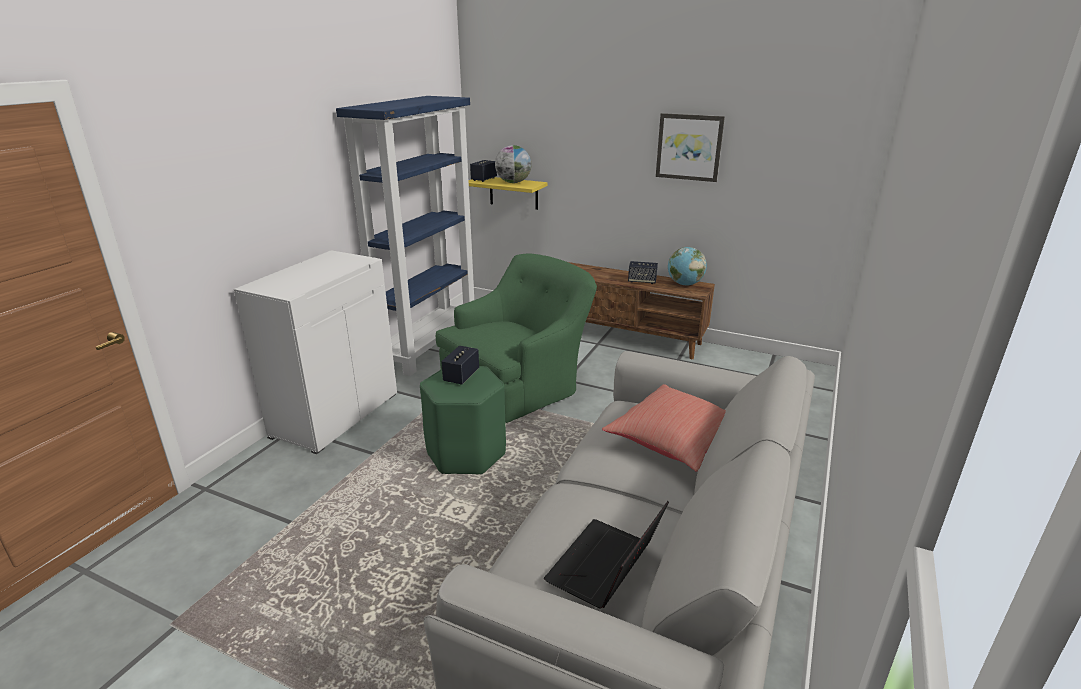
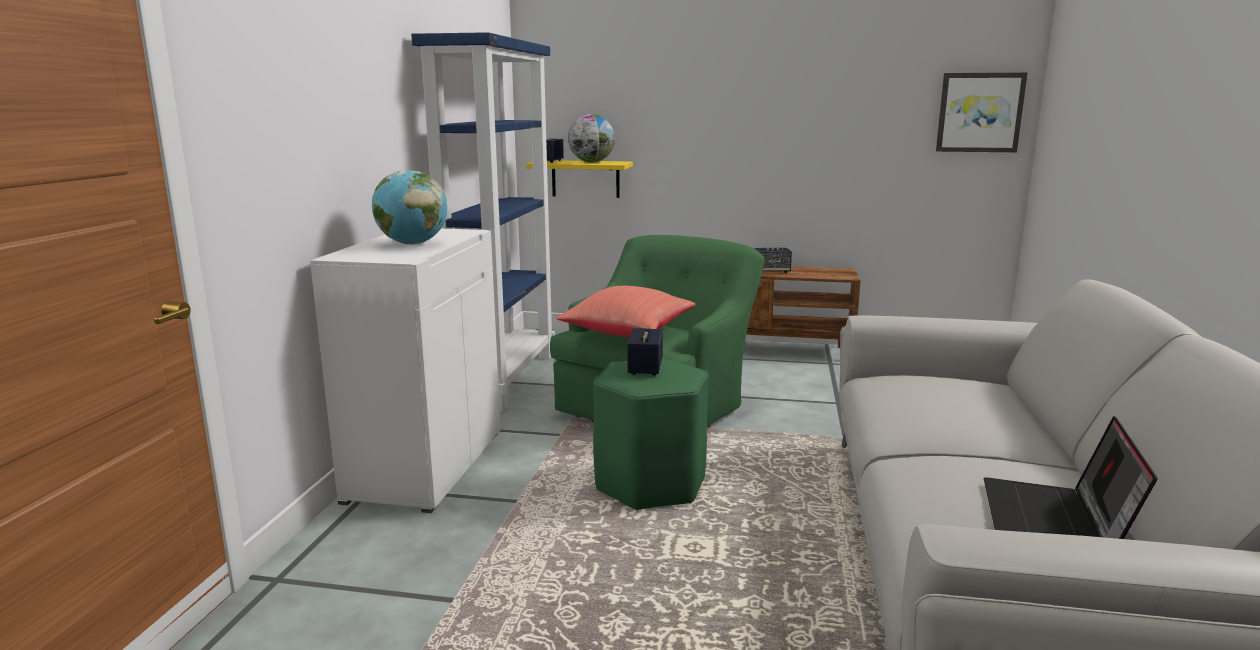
camera: 15 degrees left, 10 degrees down
red pillow [602,384,726,471] -> red pillow moved to [557,286,695,337]
picture [656,113,725,182] -> picture moved to [936,72,1028,152]
globe [668,247,707,286] -> globe moved to [372,170,447,245]

